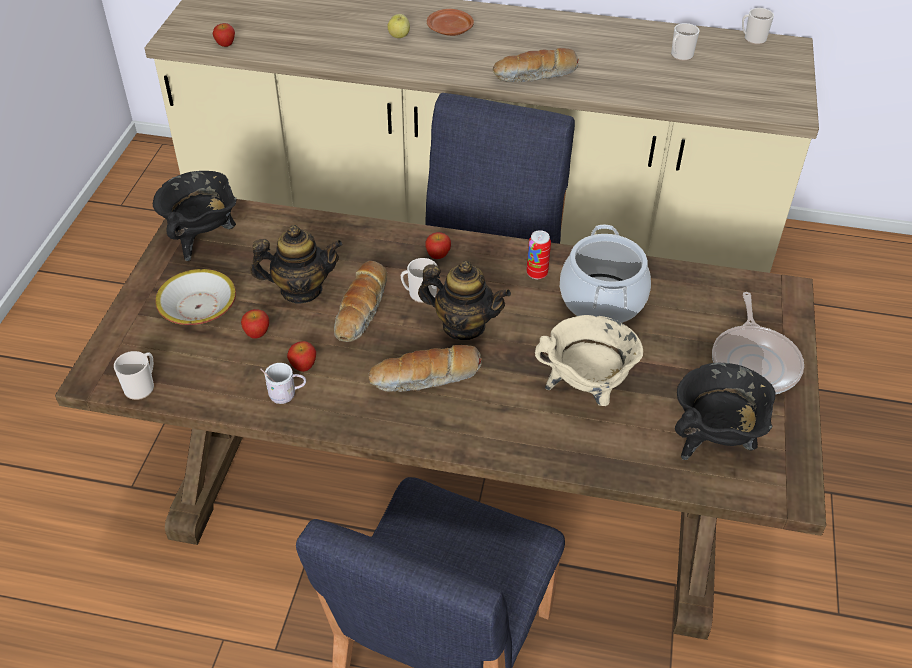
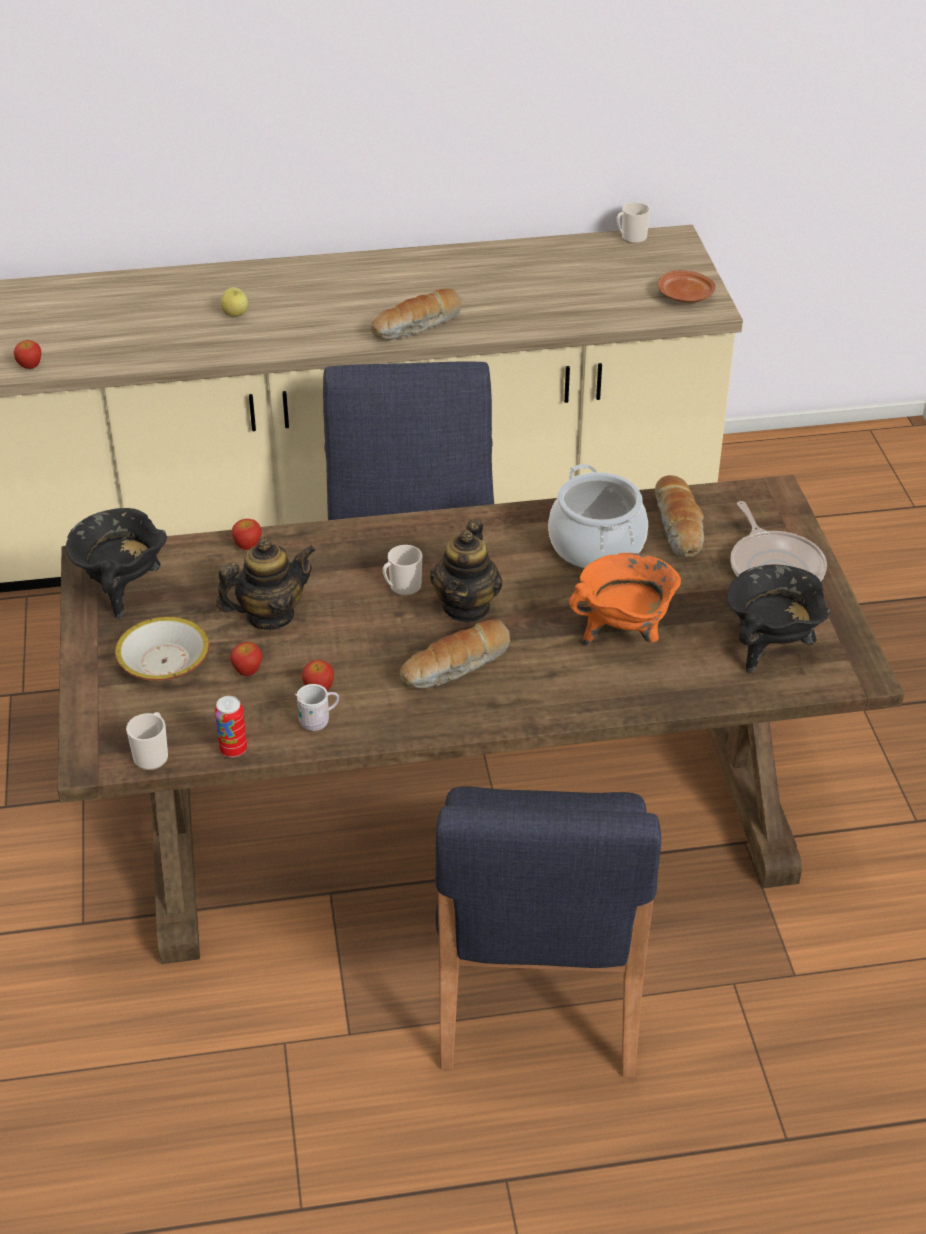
camera: 20 degrees left, 5 degrees down
bread [334,261,387,342] -> bread moved to [655,475,704,557]
teapot [418,261,511,340] -> teapot turned 105 degrees clockwise [430,520,502,623]
apple [425,232,451,259] -> apple moved to [232,519,261,550]
brown plate [427,9,474,36] -> brown plate moved to [658,270,716,302]
can [527,230,551,279] -> can moved to [215,696,247,757]
beige cooking pot [535,315,643,406] -> orange cooking pot [569,553,681,645]
mug [671,23,700,61] -> none

